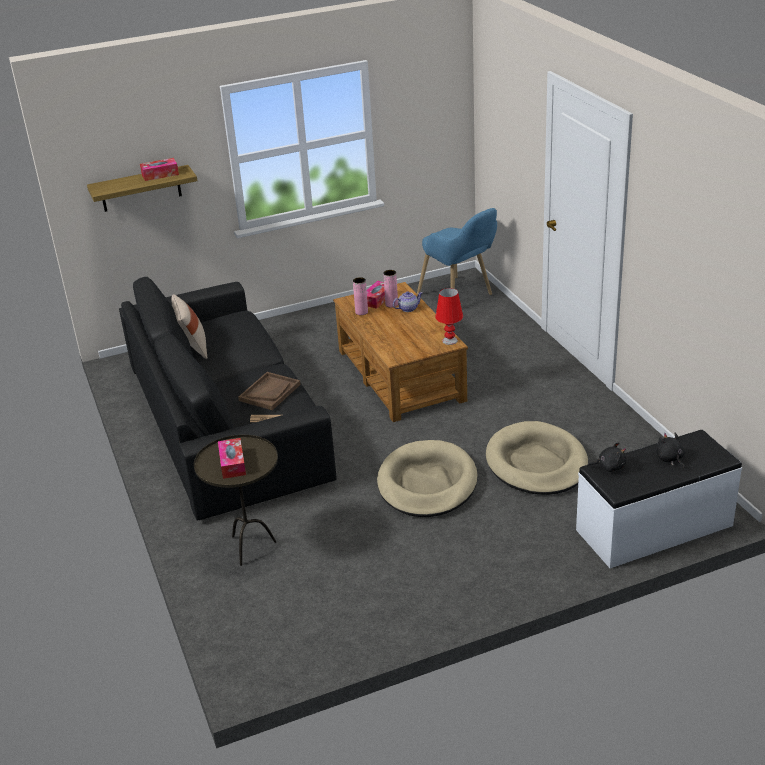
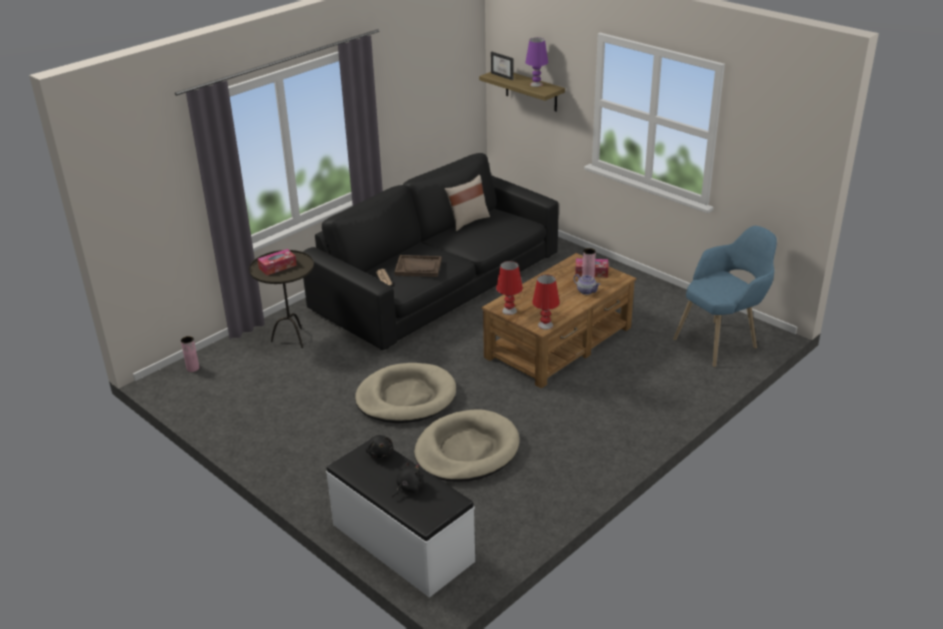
camera: 65 degrees right, 0 degrees up
tissue box [140,158,179,181] -> purple table lamp [525,38,548,87]
pink vase [353,277,368,315] -> pink vase moved to [181,336,199,372]
blue armchair [417,208,497,295] -> blue armchair turned 150 degrees counterclockwise [673,226,777,367]
none -> picture frame [491,52,514,80]
none -> red table lamp [496,261,523,315]

